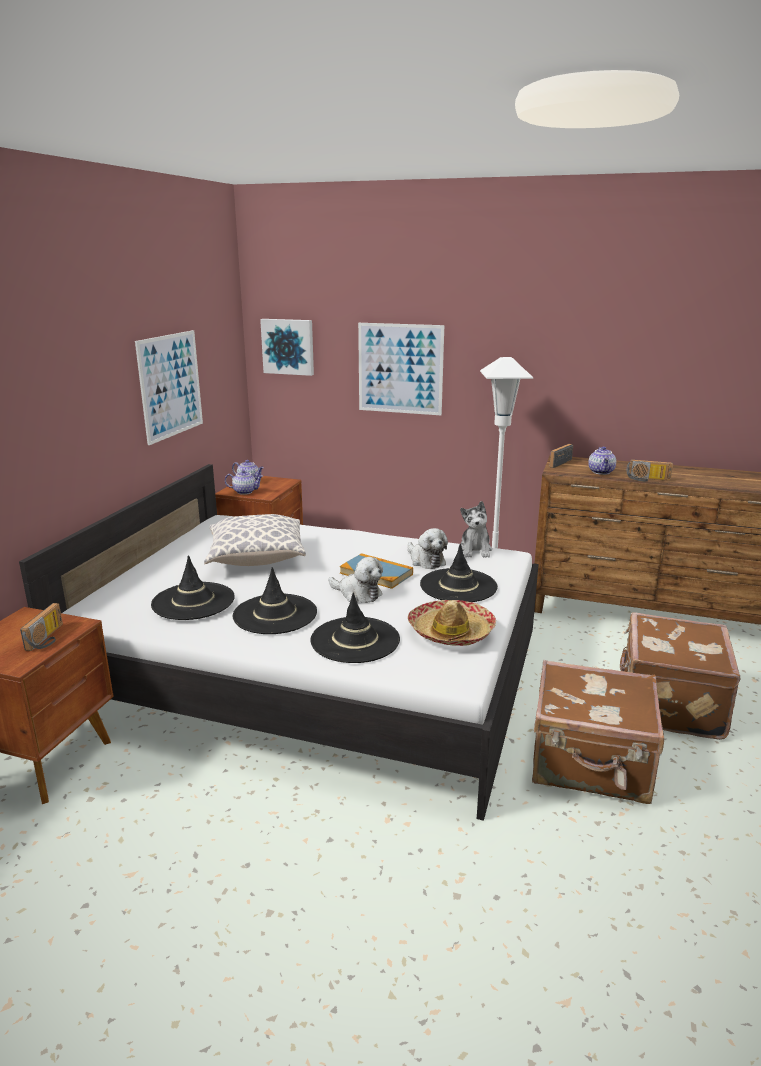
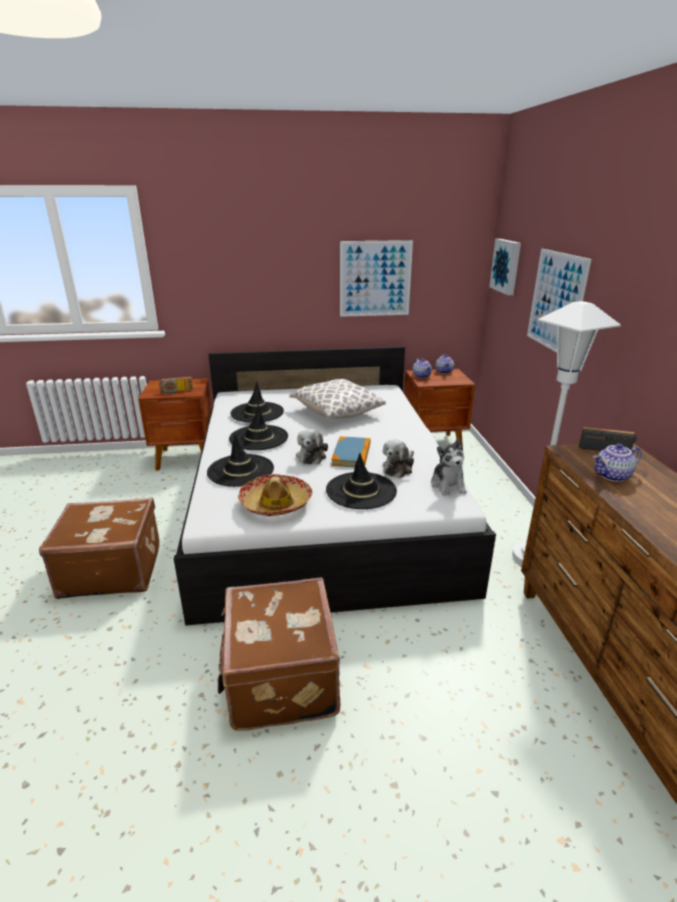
camera: 65 degrees right, 5 degrees up
plush toy [458,501,492,558] -> plush toy turned 75 degrees counterclockwise [431,438,467,496]
brown suitcase [620,612,740,740] -> brown suitcase moved to [39,497,160,599]
radio [626,460,673,481] -> none

